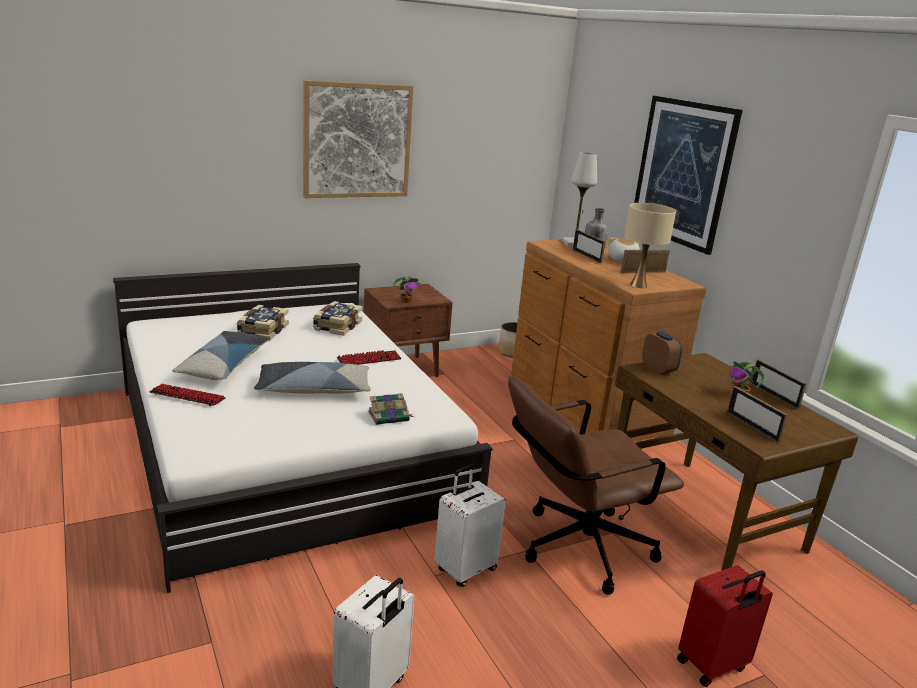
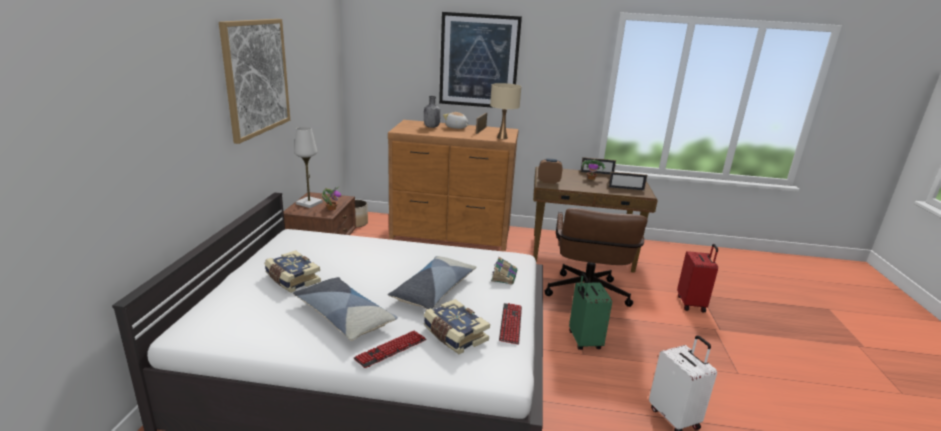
camera: 55 degrees left, 0 degrees up
book [313,301,363,336] -> book moved to [423,299,490,354]
keyboard [337,350,402,365] -> keyboard moved to [499,303,522,345]
white suitcase [434,465,506,587] -> green suitcase [569,273,612,350]
white table lamp [562,152,597,246] -> white table lamp moved to [294,127,323,208]
picture frame [573,229,605,263] -> none

